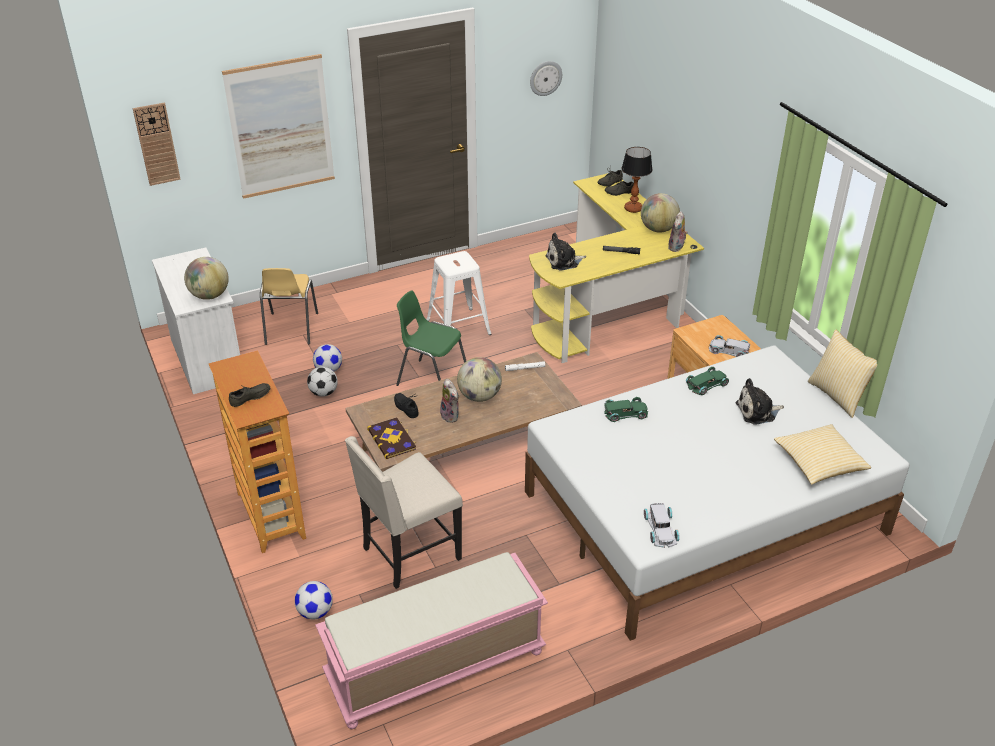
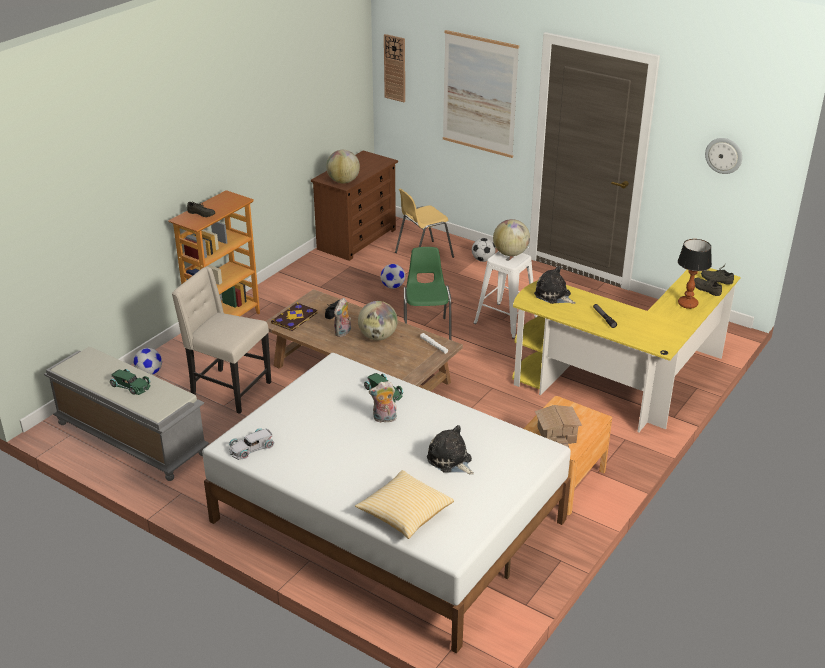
camera: 60 degrees right, 5 degrees down
white dresser [152,247,240,394] -> brown dresser [311,150,398,261]
football [307,367,338,397] -> football moved to [472,238,496,262]
pink bench [315,552,548,729] -> grey bench [44,347,210,481]
globe [641,193,680,233] -> globe moved to [493,219,530,256]
plush toy [668,211,688,252] -> plush toy moved to [369,381,397,423]
green toy car [686,367,729,395] -> green toy car moved to [110,369,151,395]
white toy car [709,335,750,357] -> toy house [535,405,582,447]
pillow [808,330,877,418] -> none

